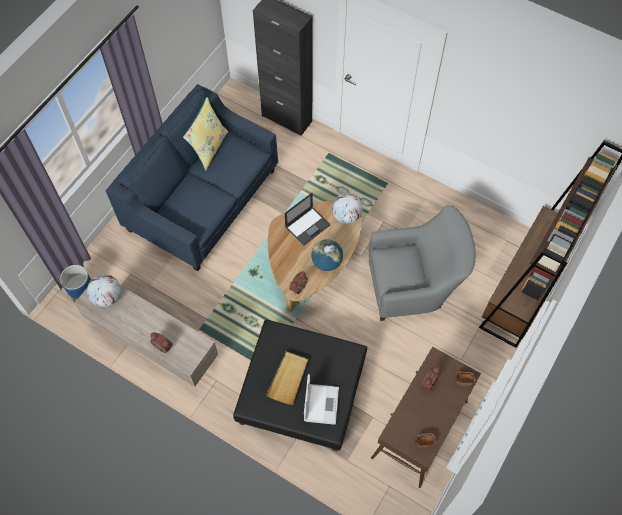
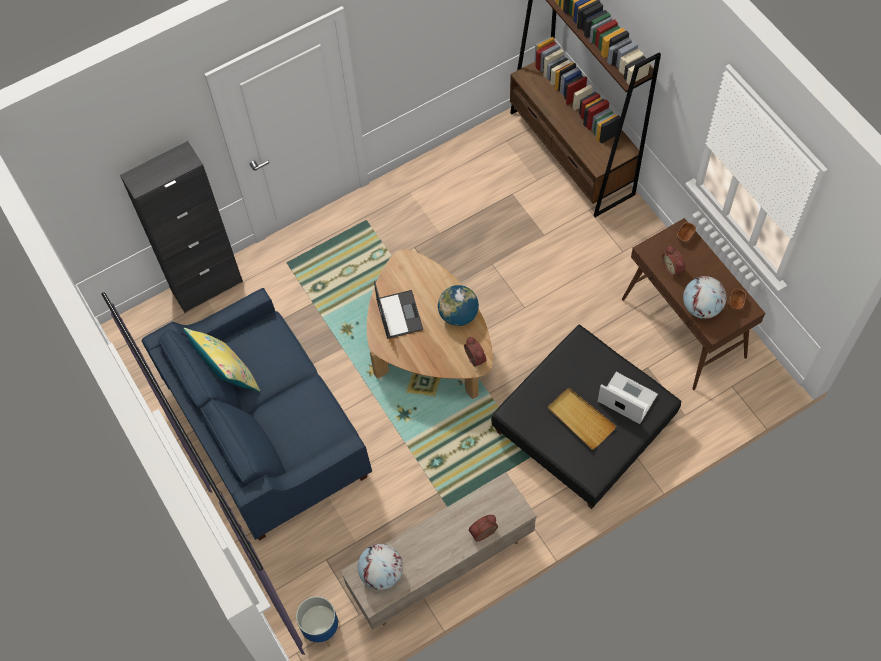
camera: 60 degrees left, 0 degrees up
globe [332,193,363,224] -> globe moved to [683,276,726,319]
grey armchair [369,205,476,321] -> none

